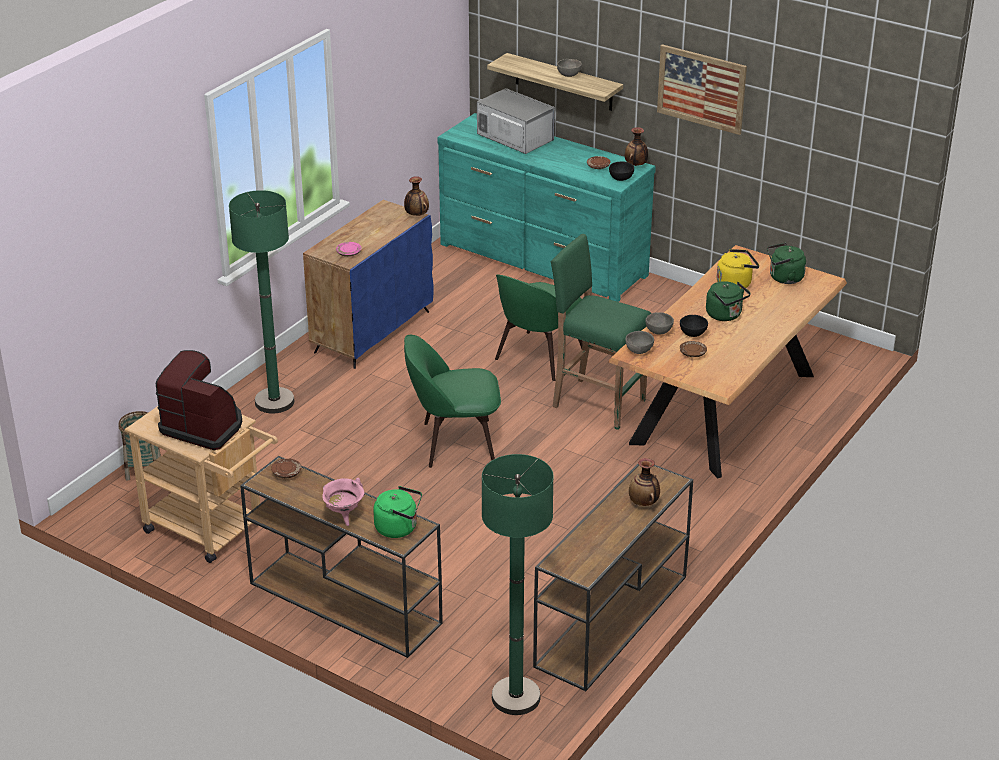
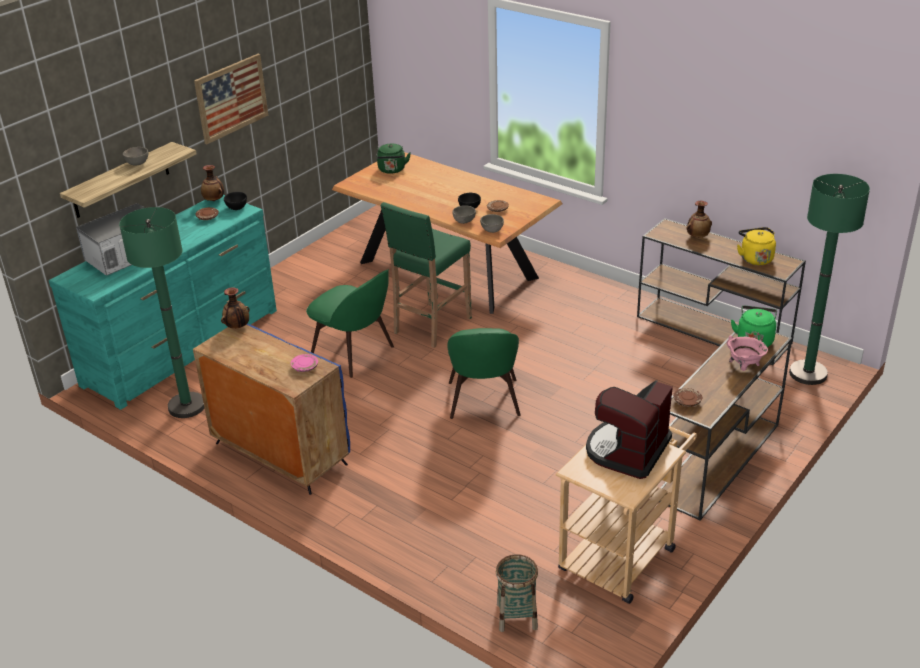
camera: 85 degrees left, 0 degrees up
green floor lamp [229,190,294,413] -> green floor lamp moved to [119,207,204,418]
green kettle [706,281,751,321] -> none
yellow kettle [717,249,759,289] -> yellow kettle moved to [737,227,776,265]

